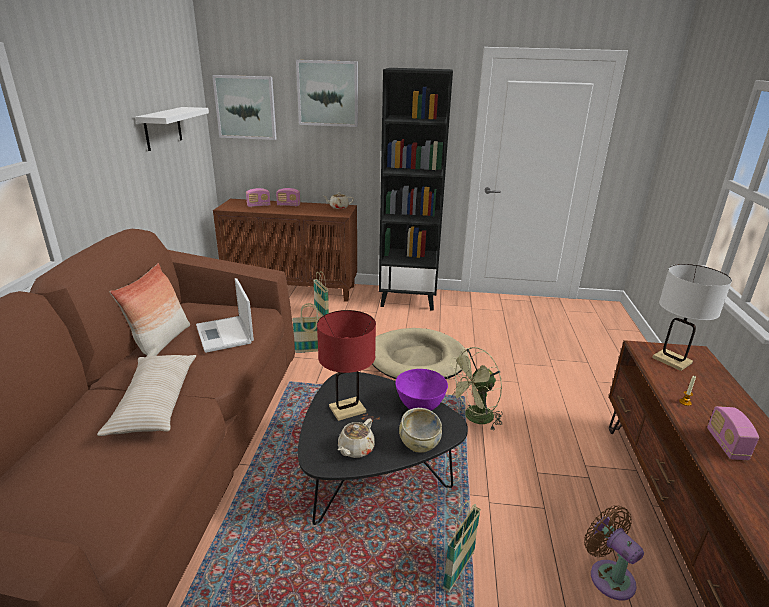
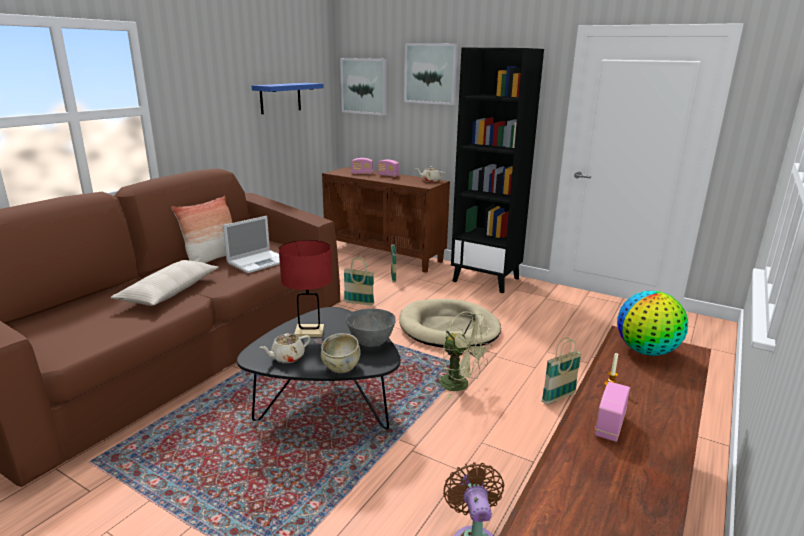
camera: 25 degrees right, 5 degrees down
white shelf [135,107,209,151] -> blue shelf [252,83,324,114]
laptop [196,278,254,353] -> laptop turned 135 degrees counterclockwise [223,216,280,273]
purple bowl [395,369,448,411] -> grey bowl [346,309,396,347]
basket [442,500,481,592] -> basket moved to [541,337,582,405]
green fan [446,347,503,430] -> green fan turned 135 degrees counterclockwise [439,311,492,399]
white table lamp [652,264,732,371] -> globe [617,291,688,356]

